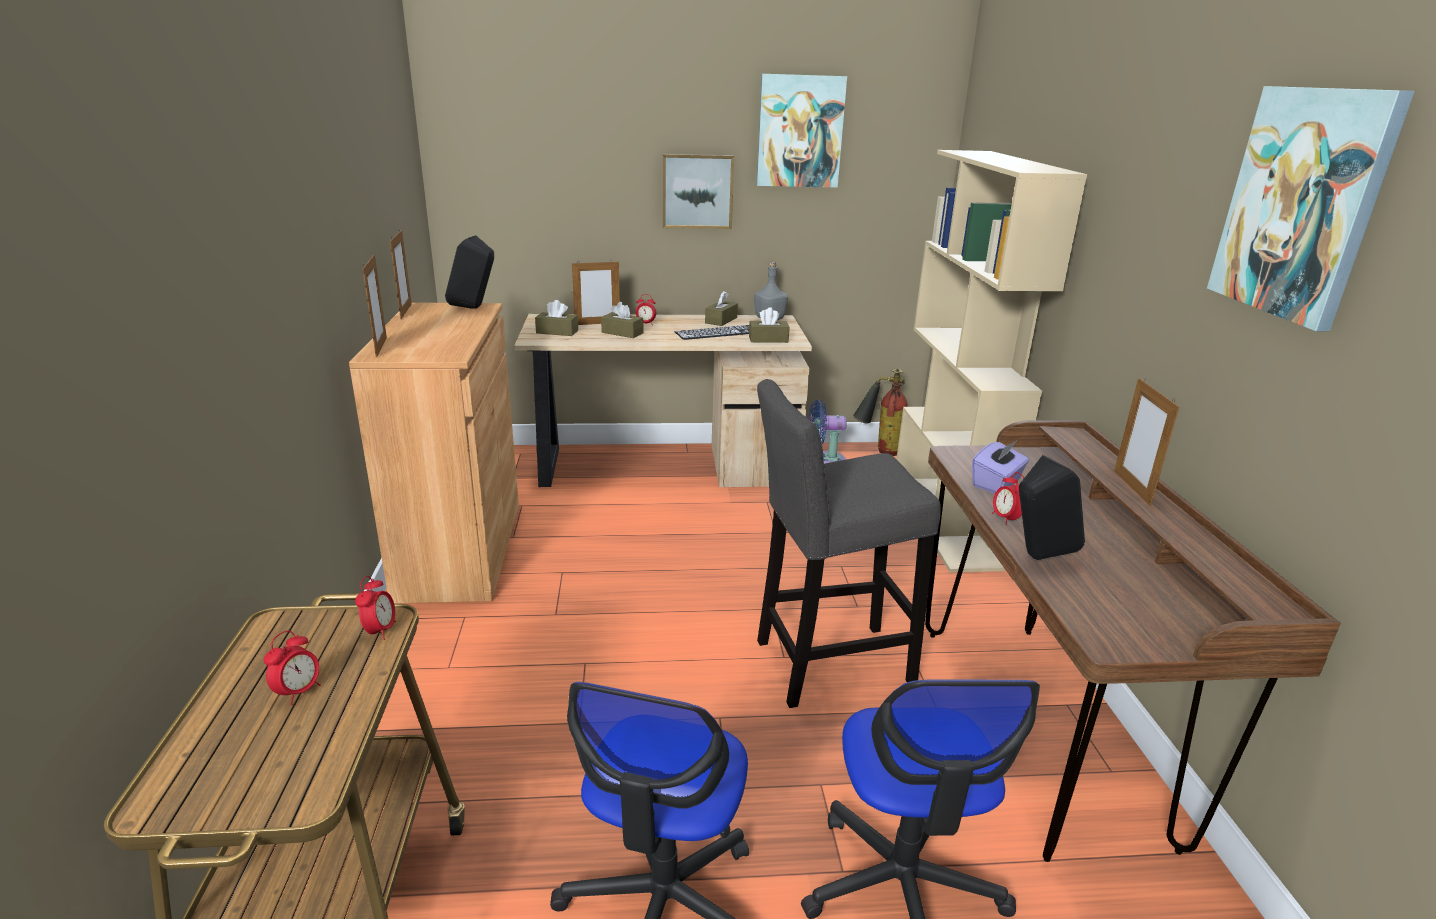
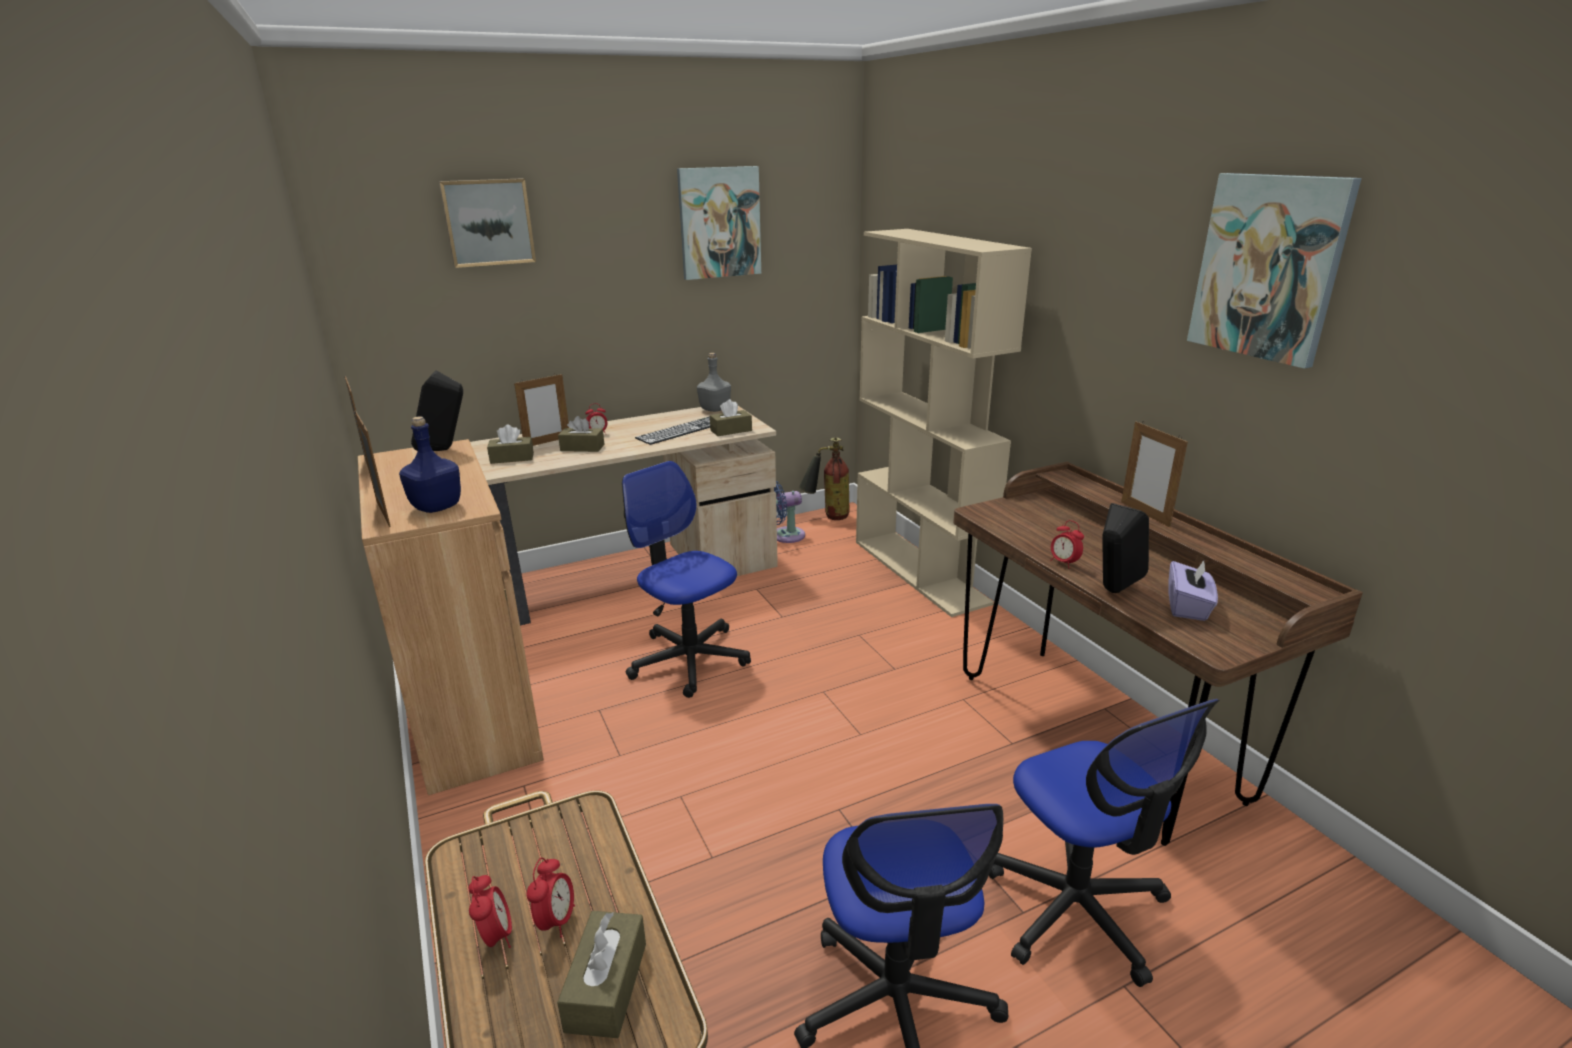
camera: 20 degrees left, 0 degrees up
alarm clock [355,576,396,640] -> alarm clock moved to [468,875,512,948]
picture [663,154,734,229] -> picture moved to [439,178,536,268]
brown tissue box [705,291,738,326] -> brown tissue box moved to [557,911,646,1038]
grey stool [757,379,941,708] -> none
purple tissue box [972,441,1029,493] -> purple tissue box moved to [1168,559,1218,621]
none -> blue bottle [399,416,461,513]
none -> office chair [622,461,751,698]

